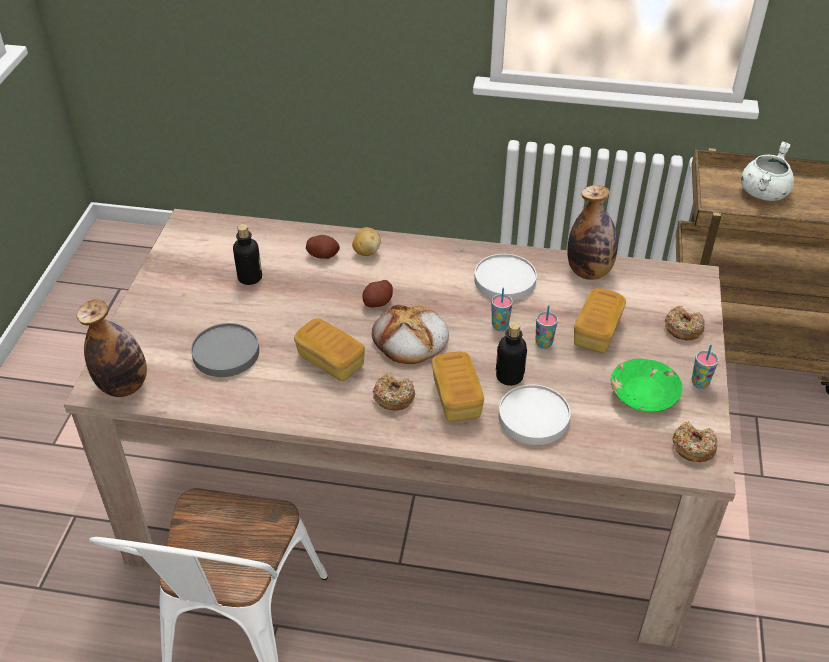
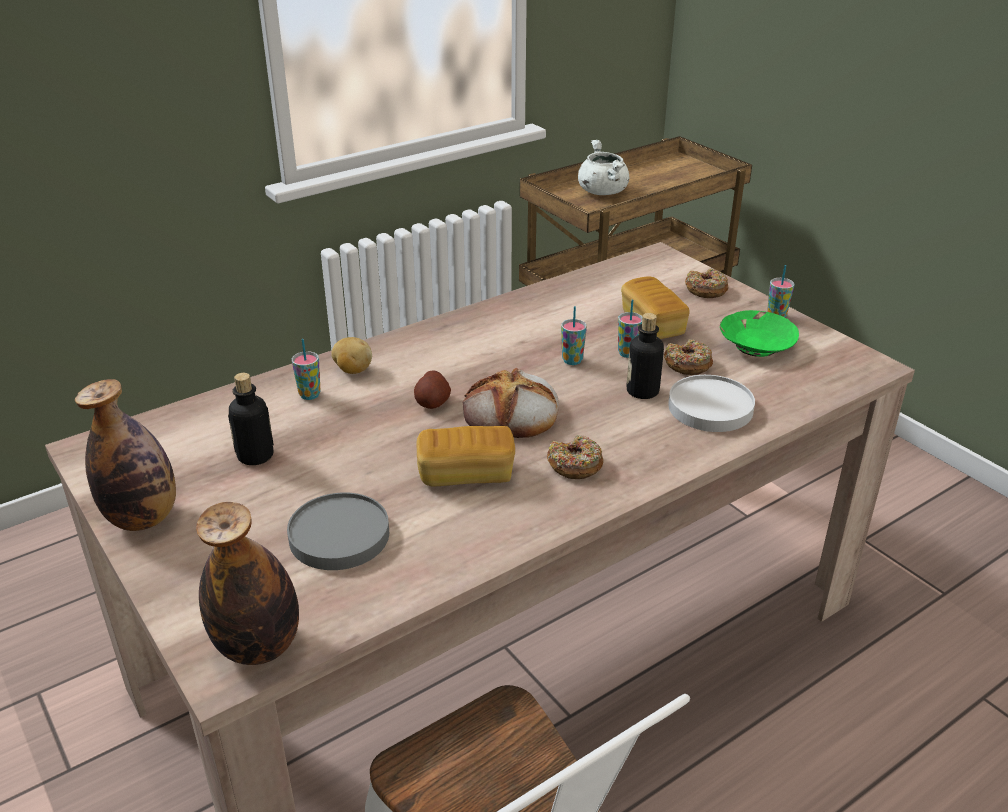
camera: 45 degrees left, 10 degrees down
potato [306,235,340,259] -> cup [292,339,321,400]
bread [432,352,484,422] -> none
white plate [474,254,537,301] -> none
bottle [567,185,618,280] -> bottle moved to [75,379,176,531]
donut [673,421,718,462] -> donut moved to [664,339,713,375]

